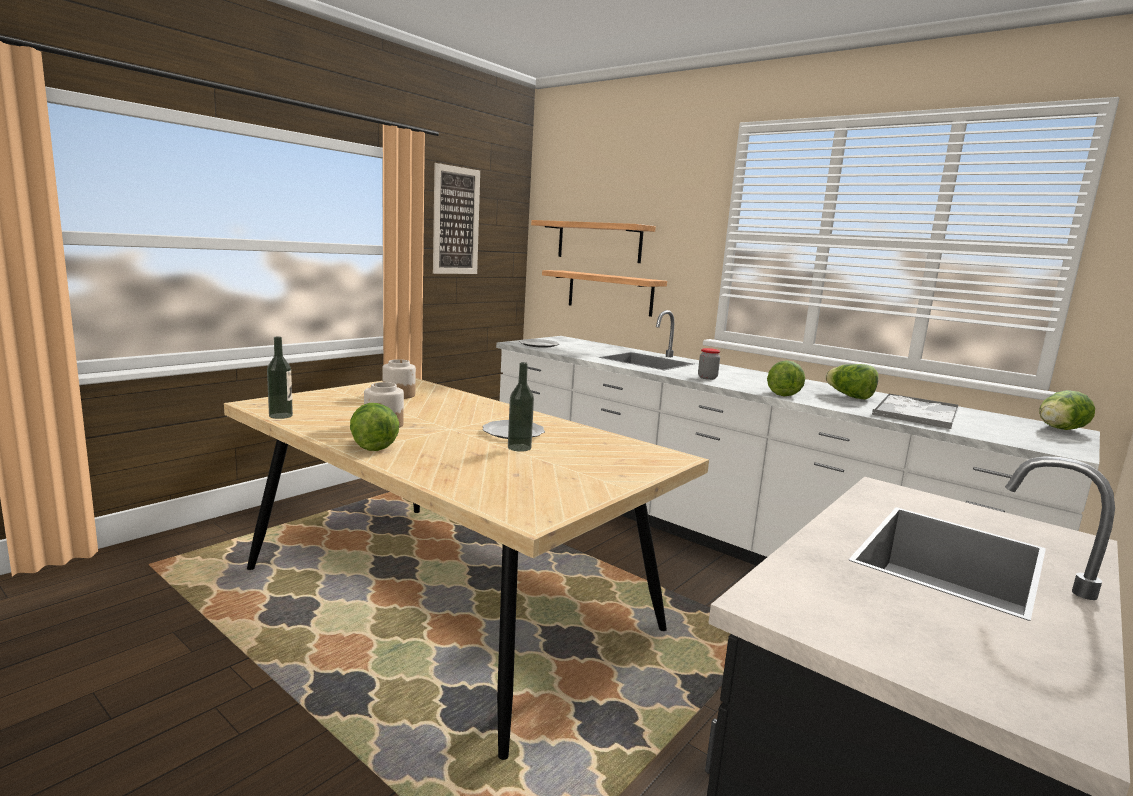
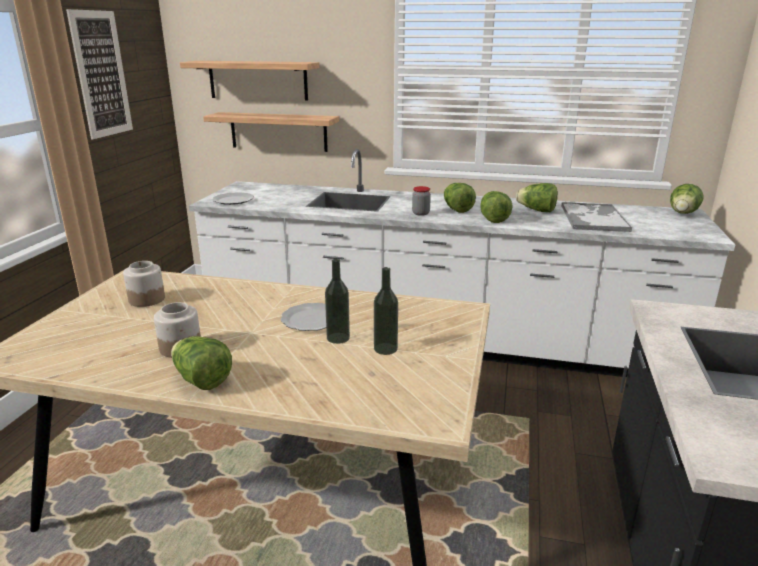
camera: 25 degrees left, 10 degrees up
bottle [267,337,293,419] -> bottle moved to [374,267,398,355]
none -> lettuce [444,183,476,213]

